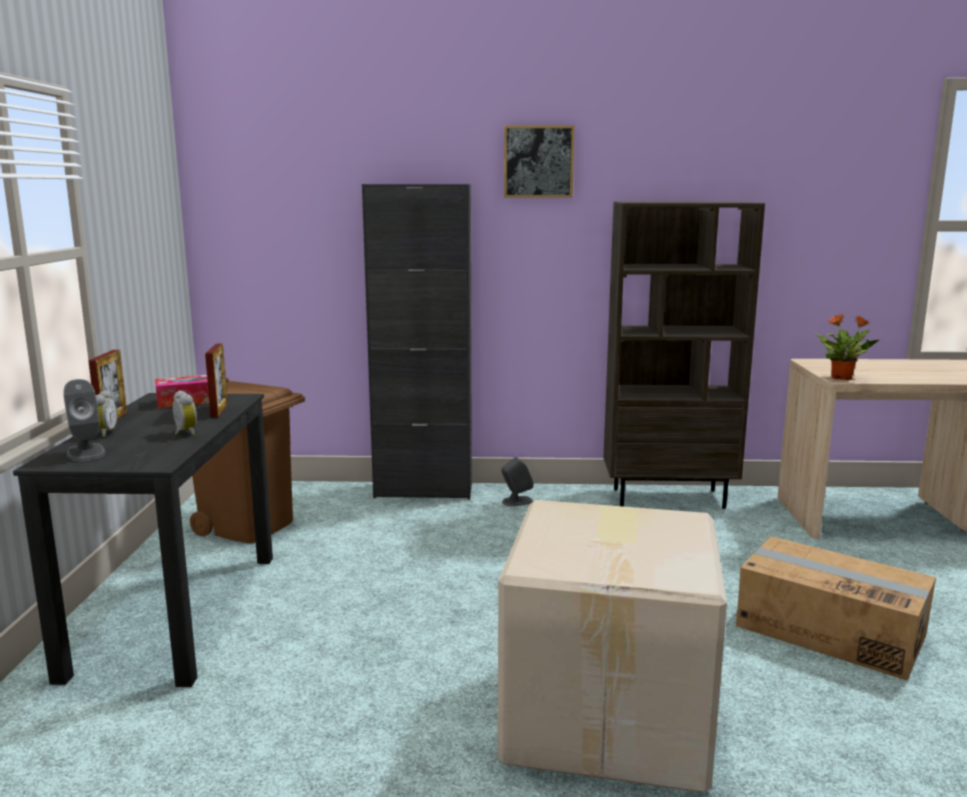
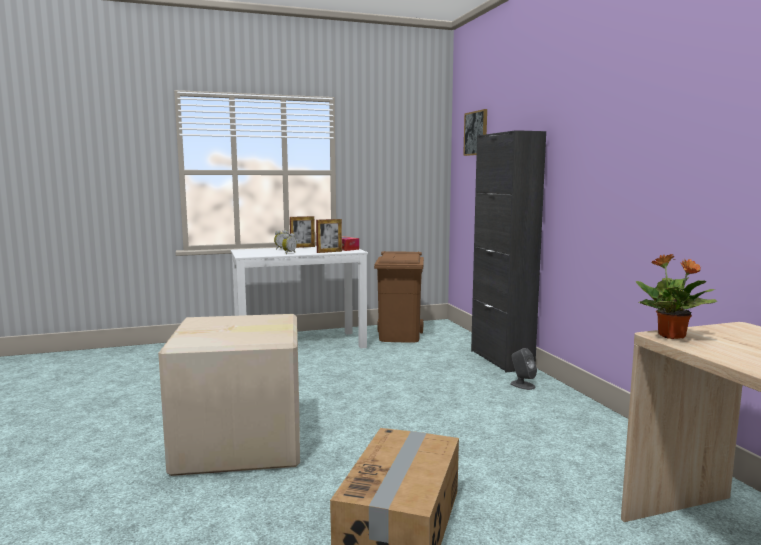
camera: 70 degrees right, 5 degrees down
black desk [13,393,273,687] -> white desk [231,246,368,349]
grey speaker [63,379,106,461] -> none
picture [504,125,574,197] -> picture moved to [463,109,487,156]
brown bookcase [603,201,765,509] -> none

